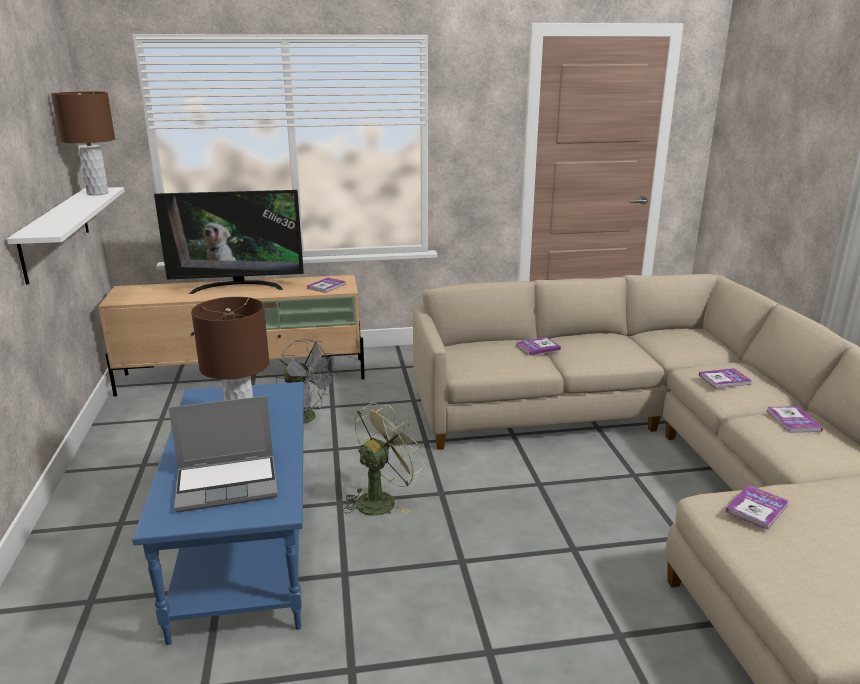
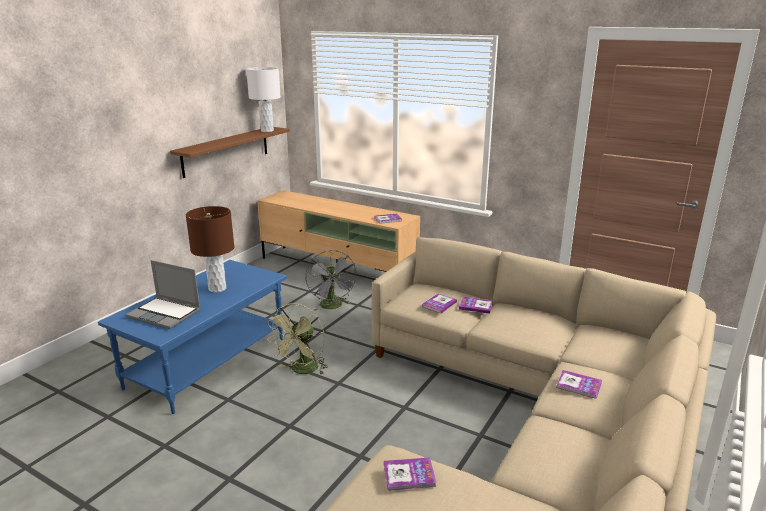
camera: 40 degrees right, 0 degrees up
white shelf [7,187,125,285] -> brown shelf [170,127,290,178]
brown table lamp [51,91,115,195] -> white table lamp [246,67,281,132]
television [154,190,304,294] -> none
green fan [343,403,425,516] -> green fan turned 120 degrees clockwise [267,303,328,375]
book [767,406,823,433] -> book moved to [422,294,457,314]

